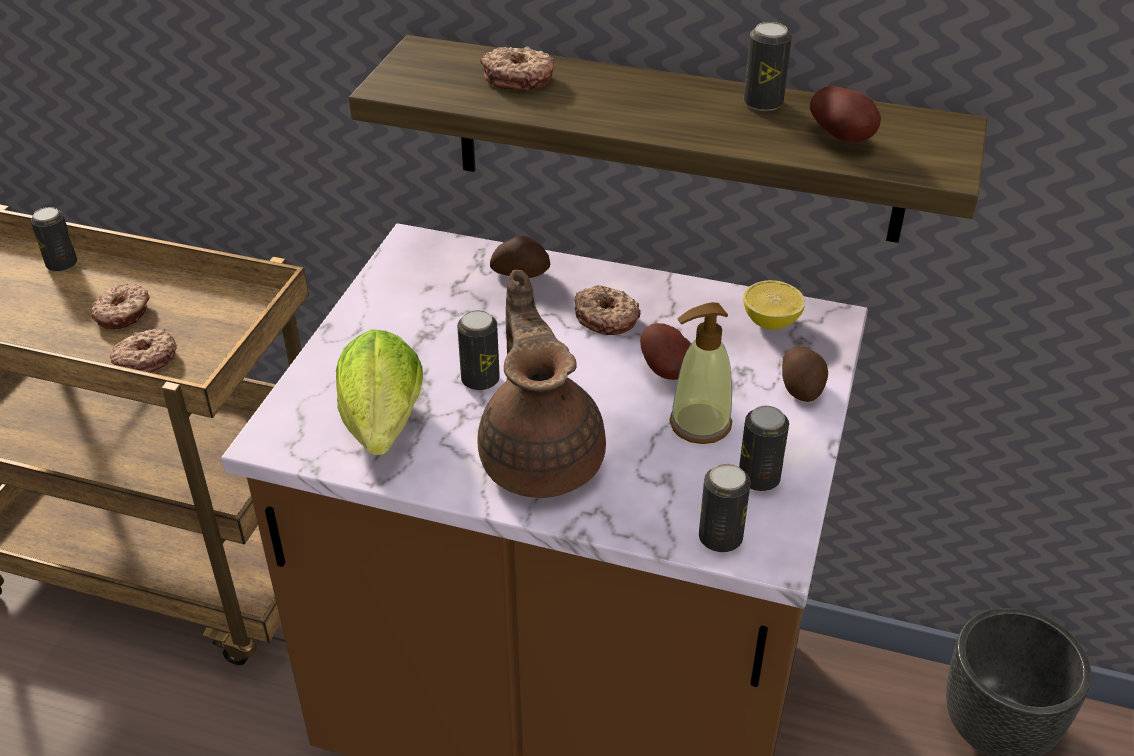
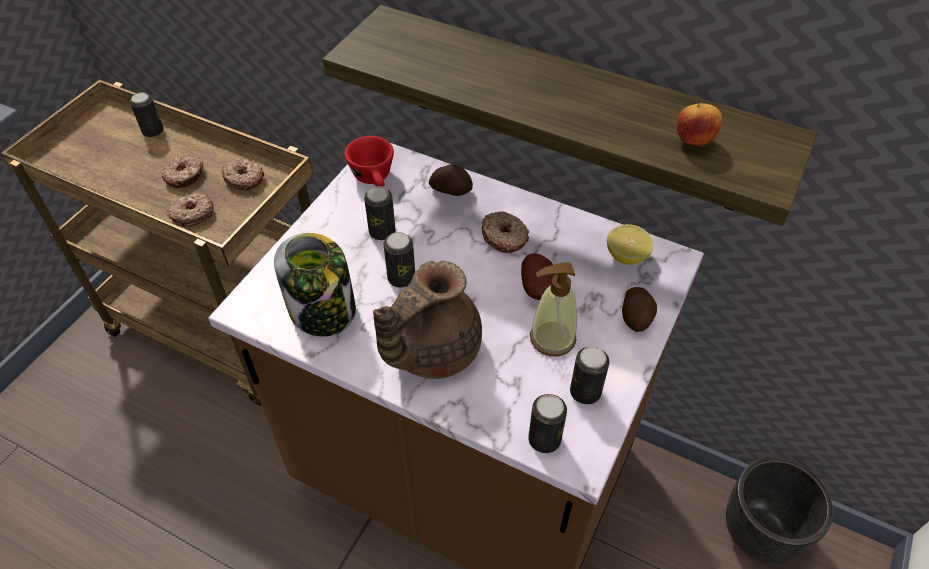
camera: 10 degrees right, 10 degrees up
lettuce [336,329,423,455] -> jar [274,233,356,337]
brown teapot [478,270,606,498] -> brown teapot turned 135 degrees counterclockwise [373,261,482,379]
donut [480,46,555,90] -> donut moved to [222,159,264,190]
can [744,22,792,111] -> can moved to [364,186,396,240]
potato [810,86,881,142] -> apple [676,103,722,146]
none -> red cup [345,136,394,187]

